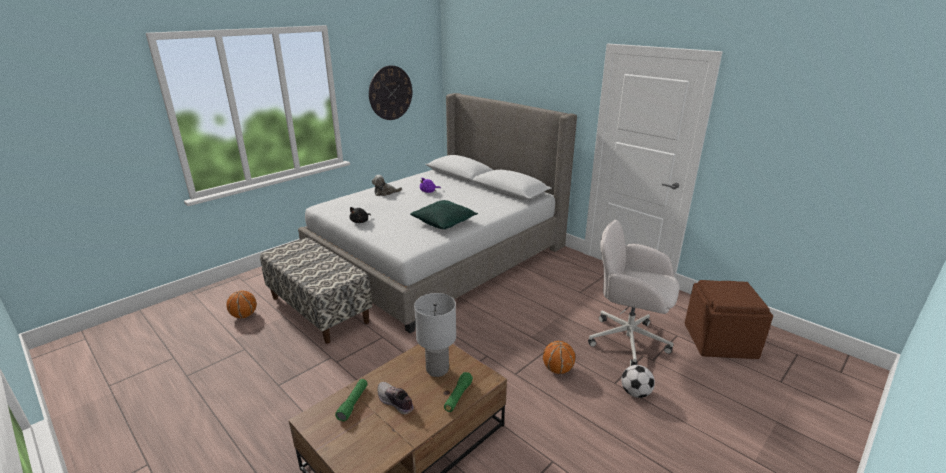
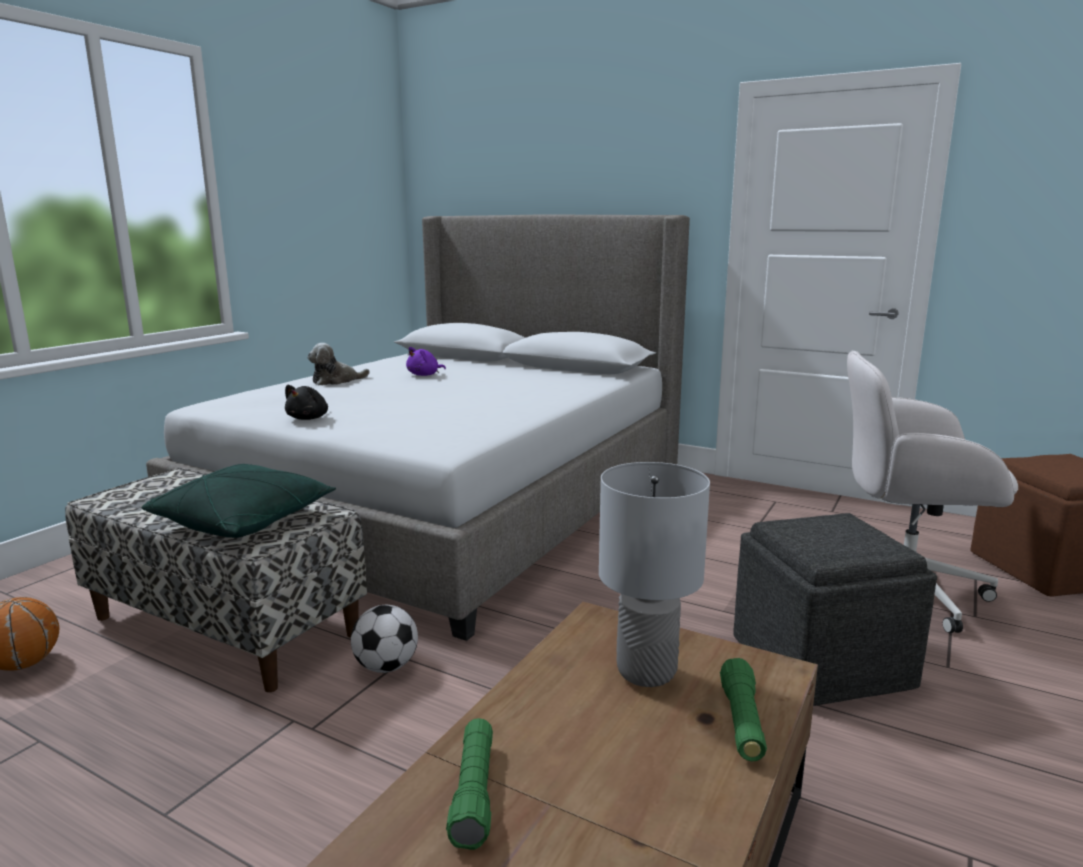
camera: 15 degrees left, 10 degrees down
wall clock [369,65,412,120] -> none
shoe [377,382,414,415] -> none
green pillow [410,200,478,229] -> green pillow moved to [142,464,336,538]
basketball [543,341,575,374] -> grey ottoman [733,513,937,706]
football [621,365,655,398] -> football moved to [351,605,418,673]

